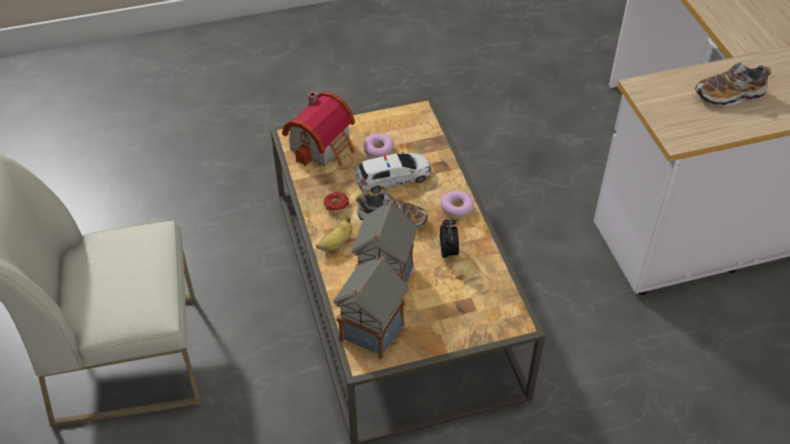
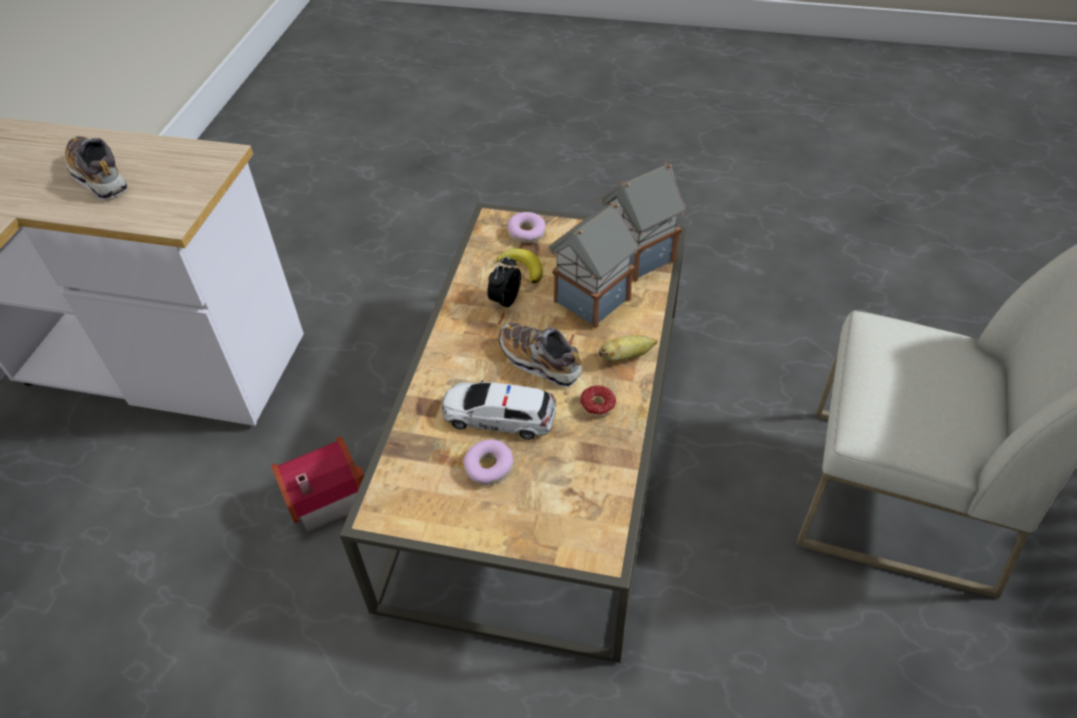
camera: 150 degrees left, 0 degrees up
toy house [282,91,355,166] -> toy house moved to [271,437,364,533]
donut [441,191,474,219] -> donut moved to [508,212,546,243]
shoe [695,62,771,106] -> shoe turned 150 degrees counterclockwise [65,136,128,200]
none -> banana [497,248,543,284]

